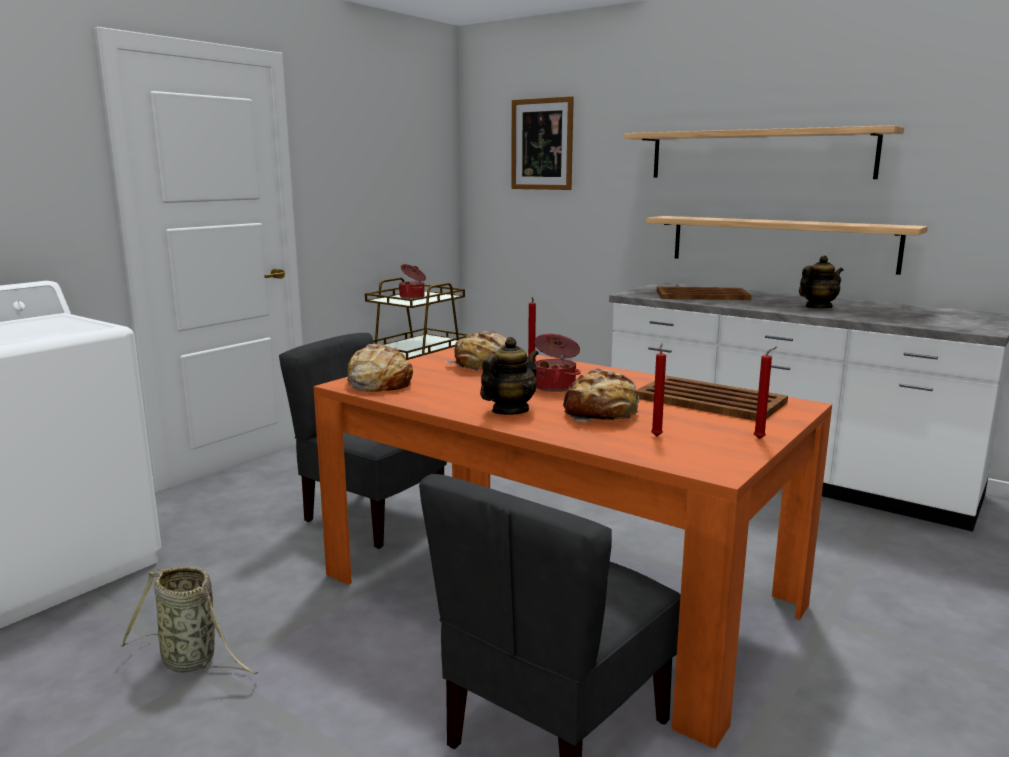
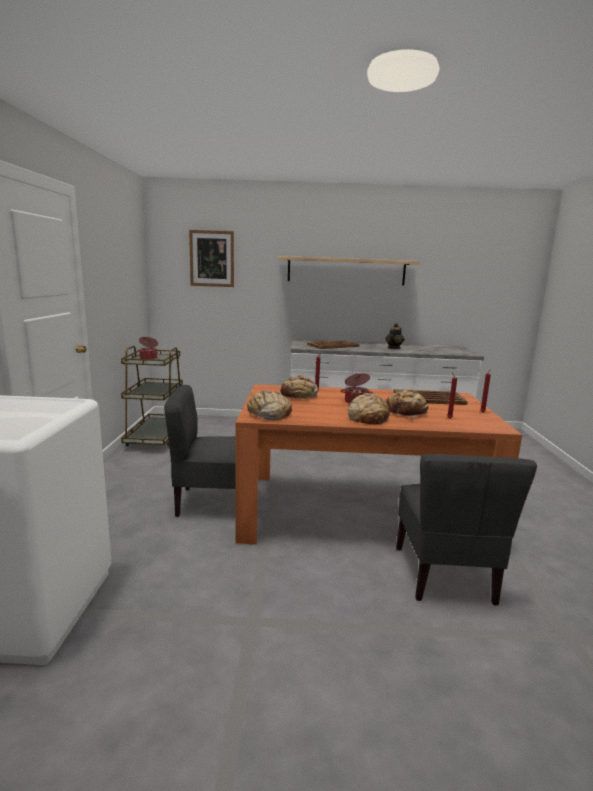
camera: 35 degrees left, 0 degrees up
basket [119,566,258,674] -> none
teapot [480,337,539,415] -> bread [348,393,390,424]
shelf [646,216,928,275] -> none

